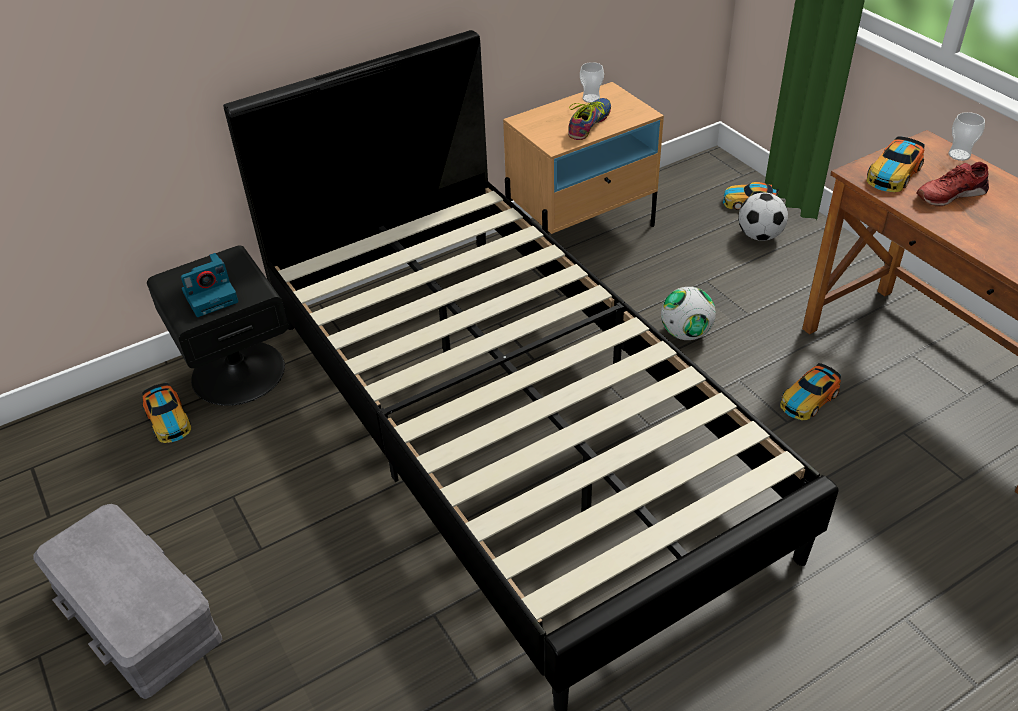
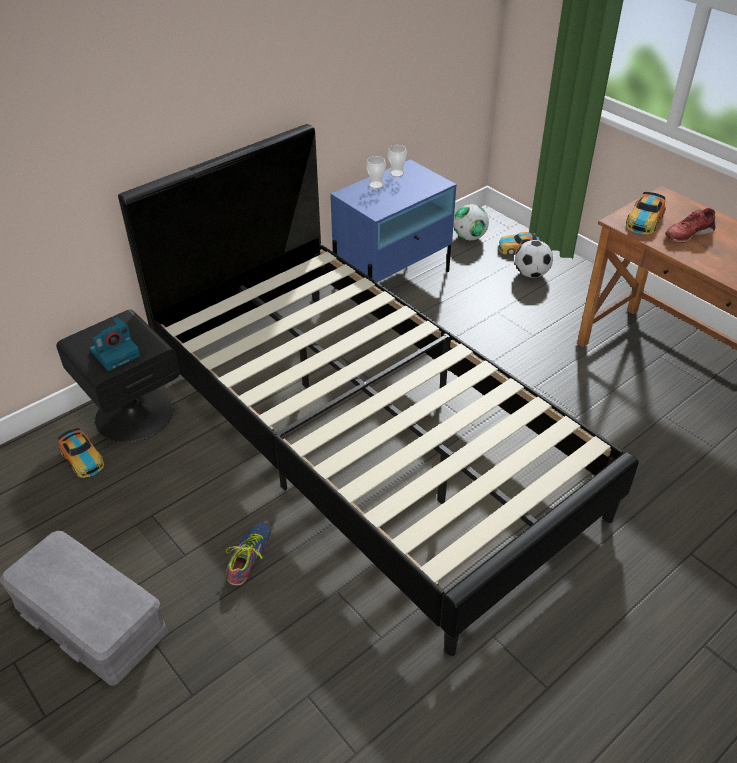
camera: 10 degrees left, 0 degrees up
beige nightstand [503,82,664,234] -> blue nightstand [330,159,457,314]
shoe [568,98,611,140] -> shoe moved to [226,522,271,586]
football [661,287,716,340] -> football moved to [453,204,489,240]
toy car [780,363,841,420] -> none
cup [948,112,985,161] -> cup moved to [366,156,386,189]

